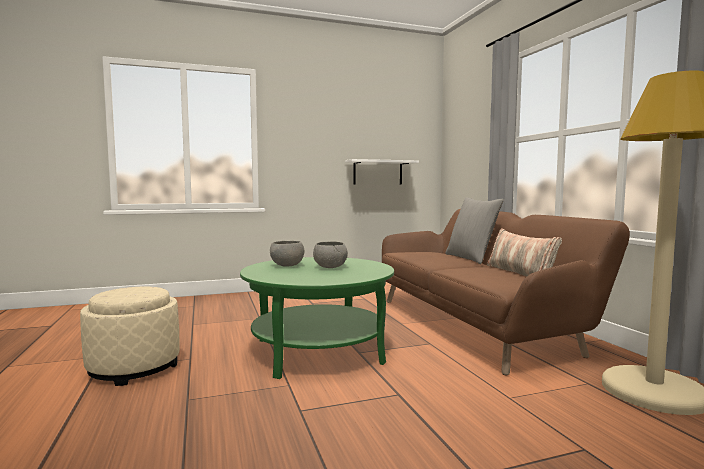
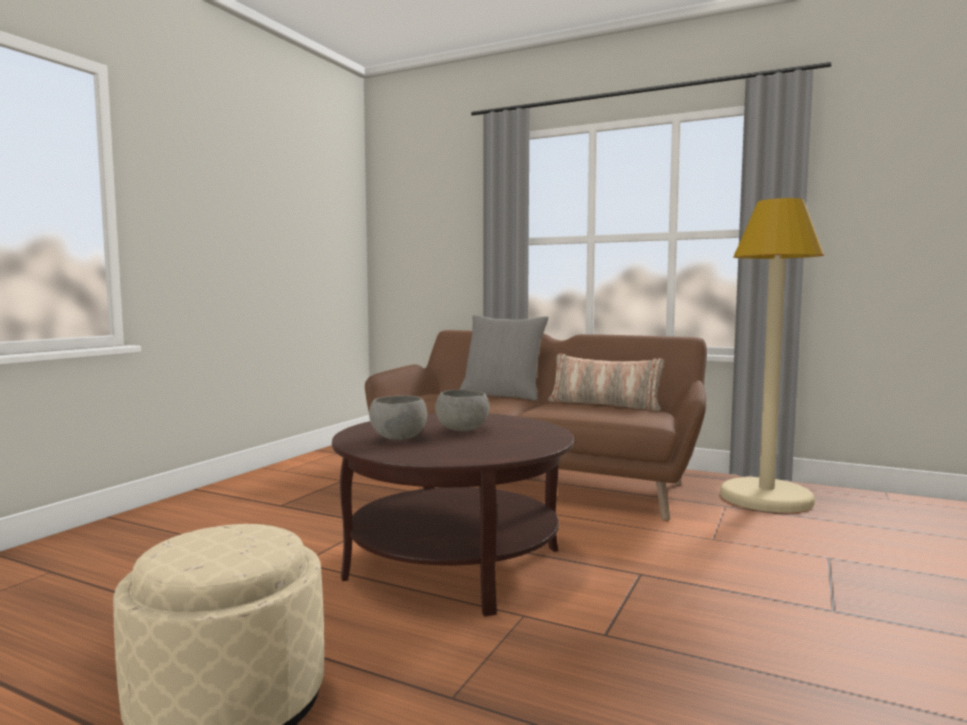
camera: 45 degrees left, 0 degrees up
green coffee table [240,257,394,379] -> brown coffee table [332,413,574,617]
white shelf [345,159,419,185] -> none

